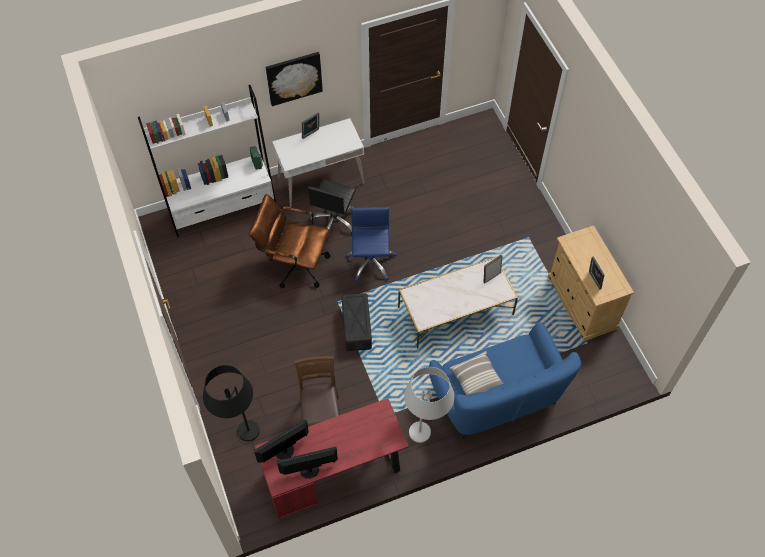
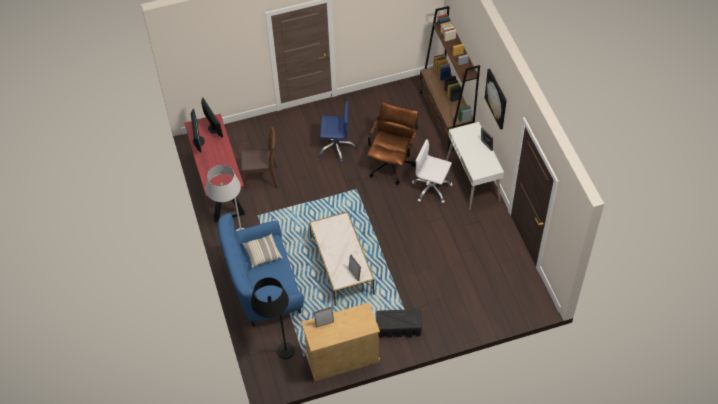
camera: 95 degrees right, 5 degrees down
white bookcase [138,85,276,237] -> brown bookcase [420,6,480,151]
black floor lamp [203,365,260,441] -> black floor lamp moved to [251,278,295,359]
black office chair [308,179,356,242] -> white office chair [412,139,453,203]
black storage box [342,293,372,351] -> black storage box moved to [376,309,422,338]
blue office chair [345,207,396,281] -> blue office chair moved to [319,101,357,162]

